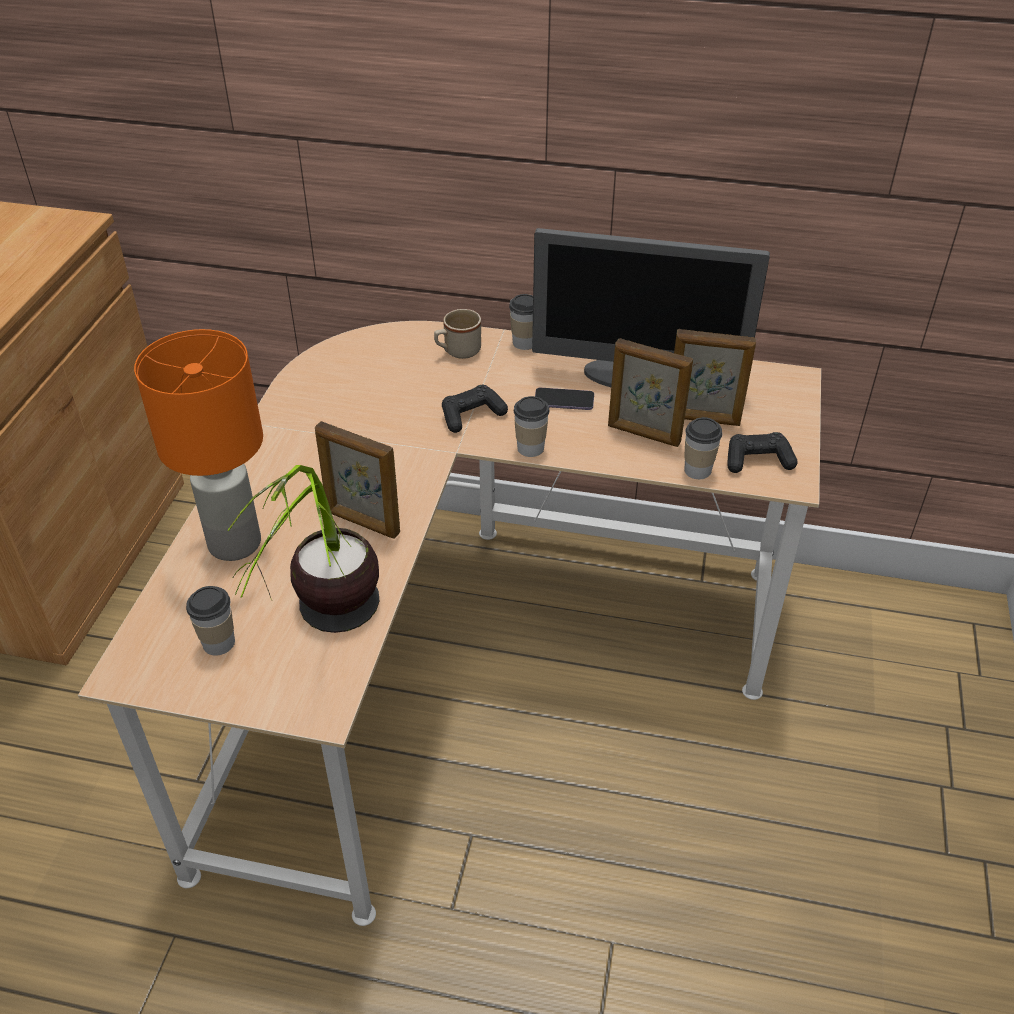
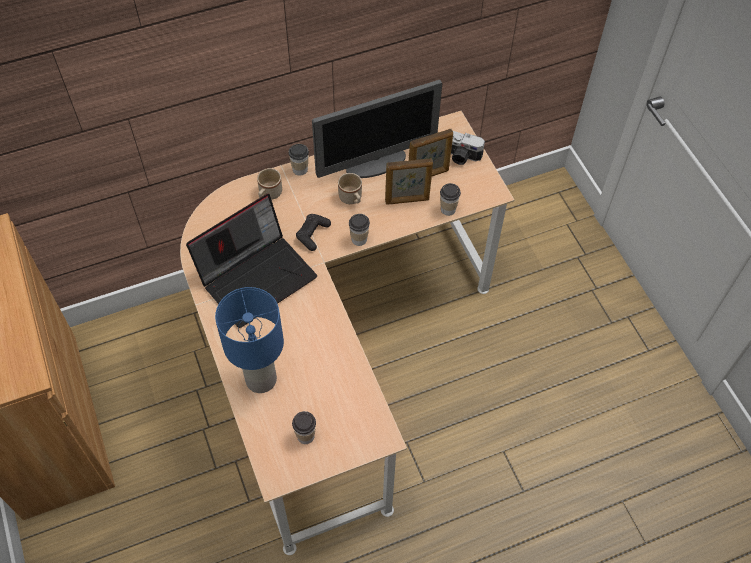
camera: 35 degrees left, 15 degrees up
orange table lamp [134,329,263,561] -> blue table lamp [215,287,284,393]
potted plant [228,465,379,633] -> none
picture frame [315,421,400,539] -> none
phone [535,388,594,410] -> beige mug [338,173,362,204]
black game controller [727,432,798,473] -> none
none -> laptop [186,194,317,328]
none -> camera [451,131,485,165]

